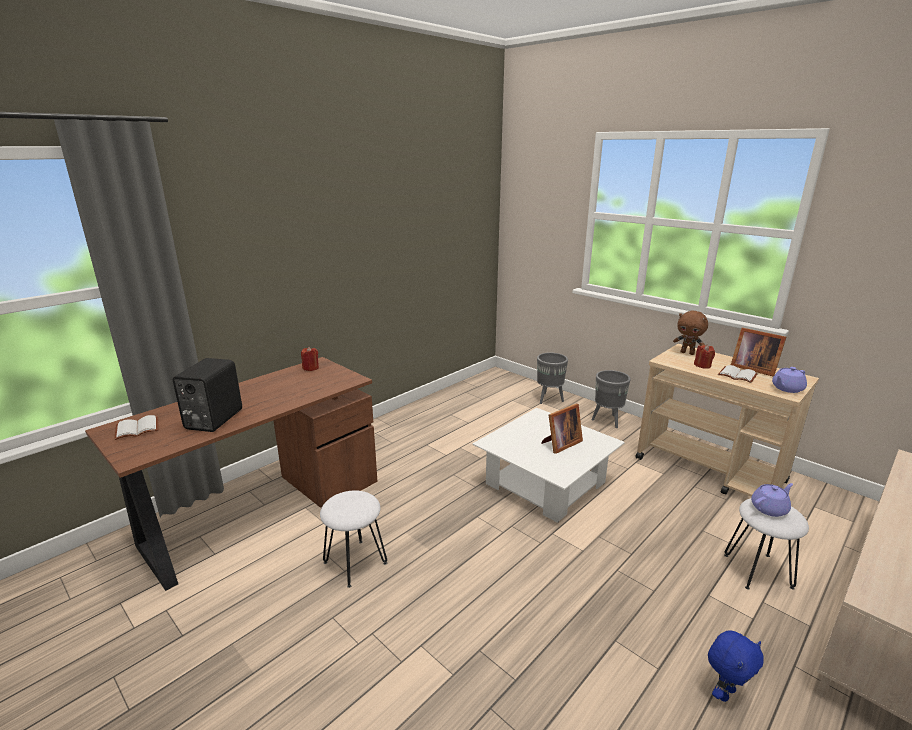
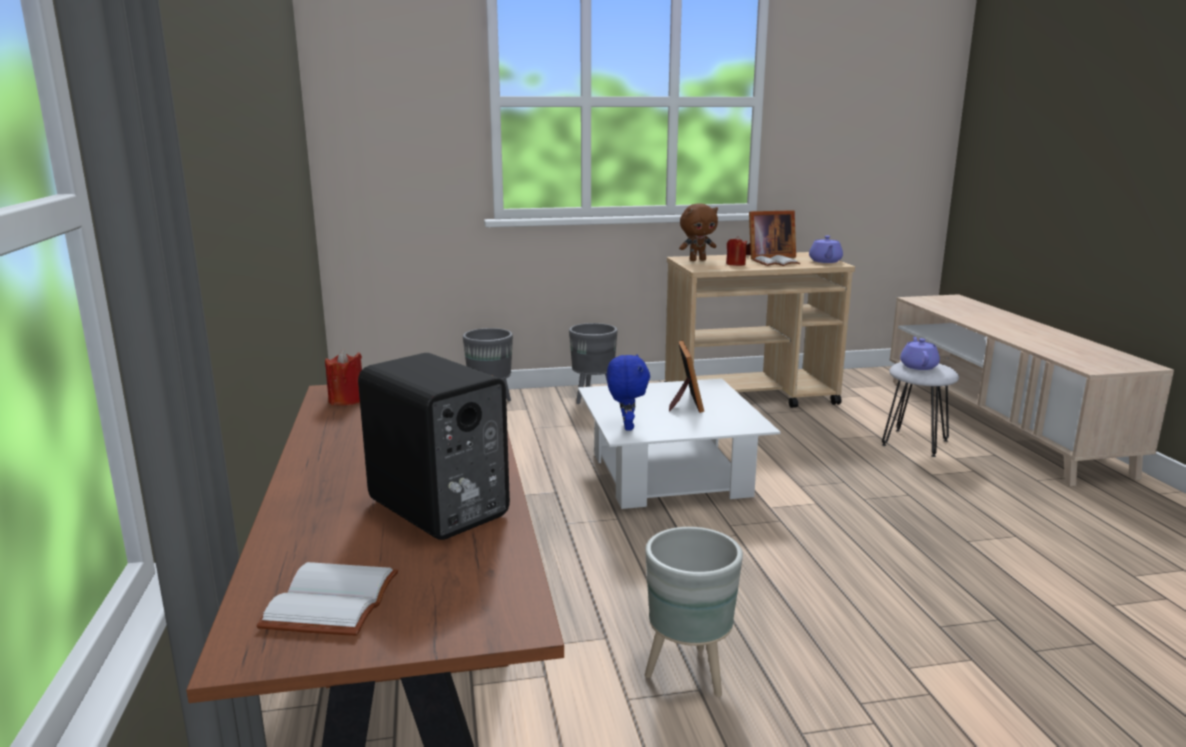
camera: 55 degrees left, 5 degrees down
white stool [320,490,387,588] -> grey planter [645,527,743,697]
blue plush toy [708,630,764,702] -> blue plush toy moved to [607,354,650,431]

